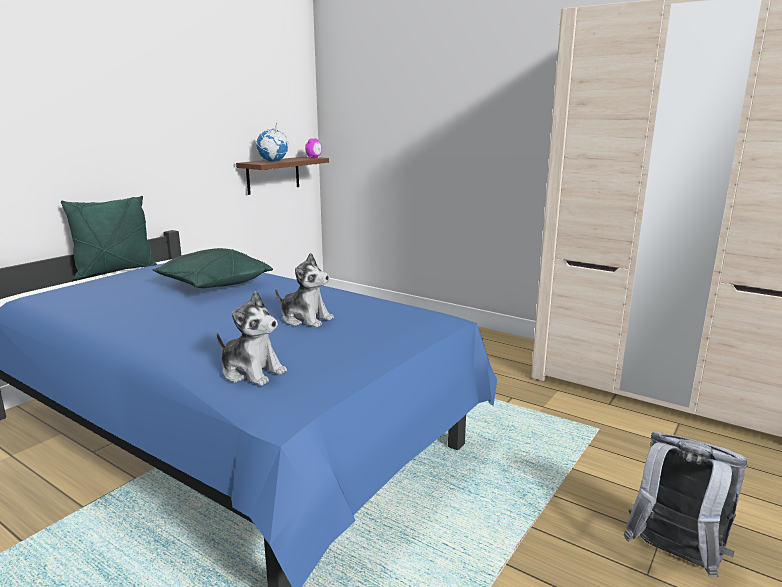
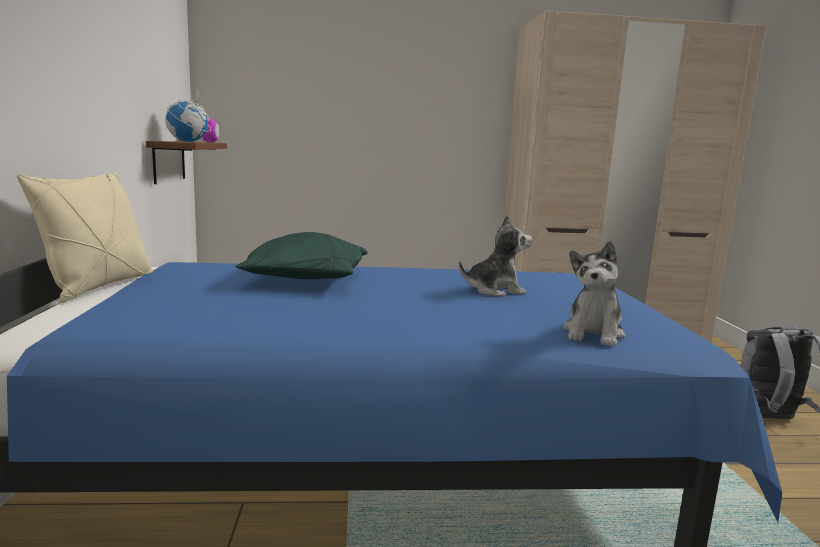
camera: 40 degrees left, 5 degrees down
green pillow [61,196,157,279] -> beige pillow [17,172,153,302]
plush toy [217,291,287,386] -> plush toy turned 120 degrees clockwise [563,241,626,347]

